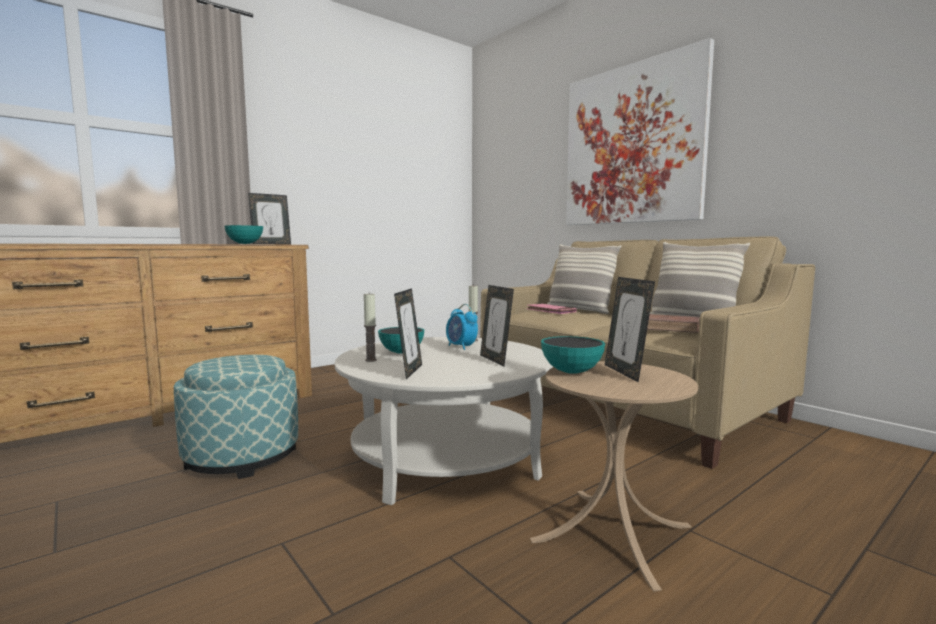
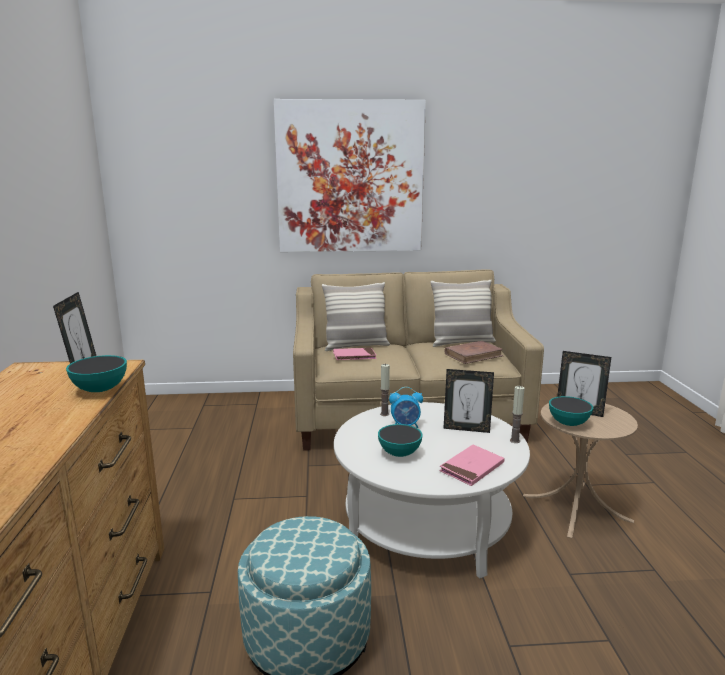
camera: 55 degrees left, 10 degrees up
candle [364,293,377,362] -> candle moved to [510,386,525,443]
picture frame [394,288,422,380] -> pink book [439,445,504,486]

